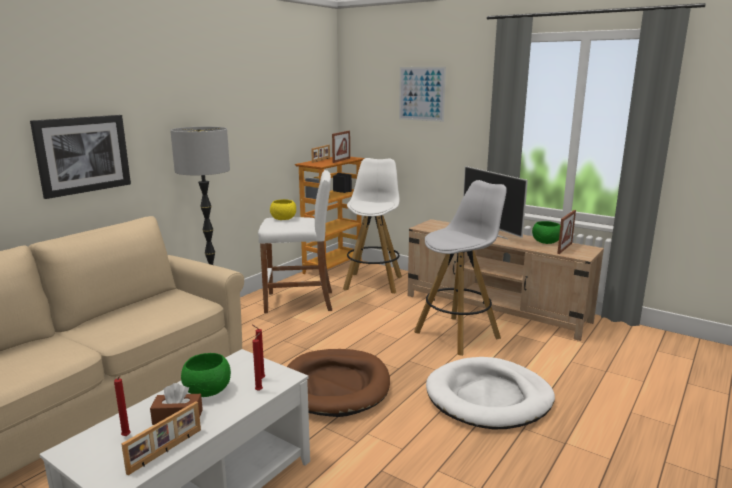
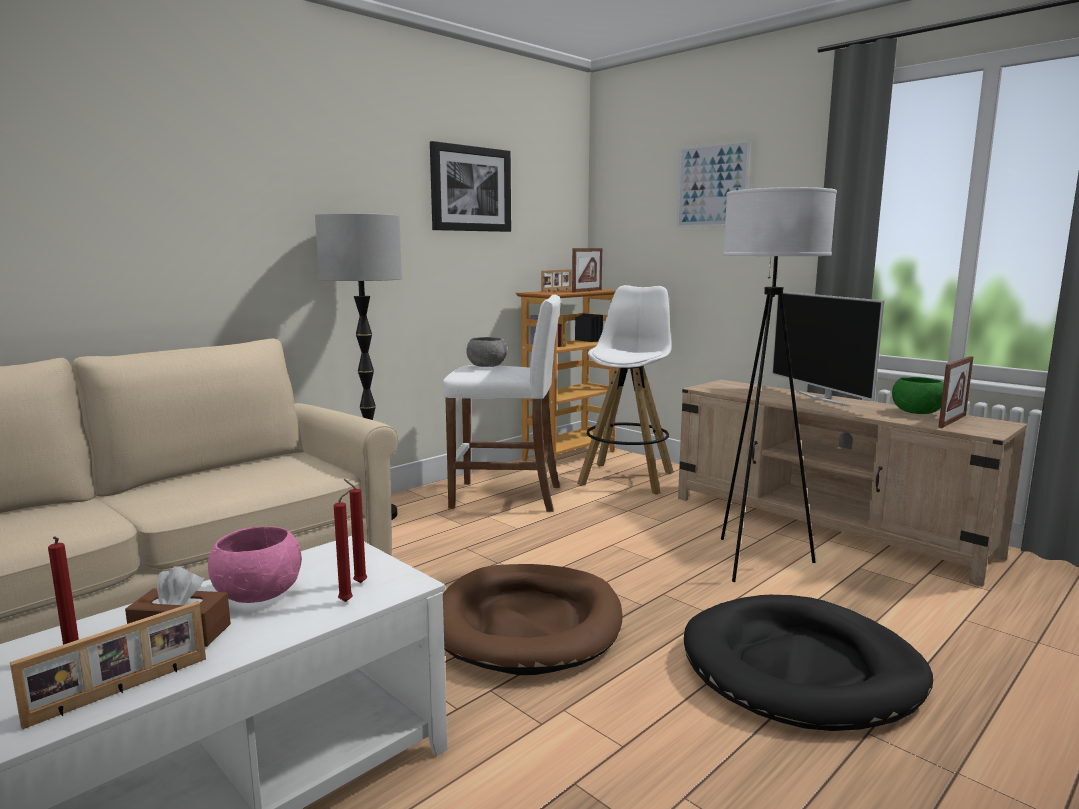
camera: 10 degrees right, 5 degrees down
picture [30,115,131,199] -> picture moved to [430,141,511,232]
green bowl [181,353,231,397] -> pink bowl [208,526,302,603]
yellow bowl [270,199,296,220] -> grey bowl [466,337,507,367]
white stool [414,180,507,356] -> white floor lamp [721,187,837,582]
white dog bed [426,357,555,429] -> black dog bed [684,595,933,731]

